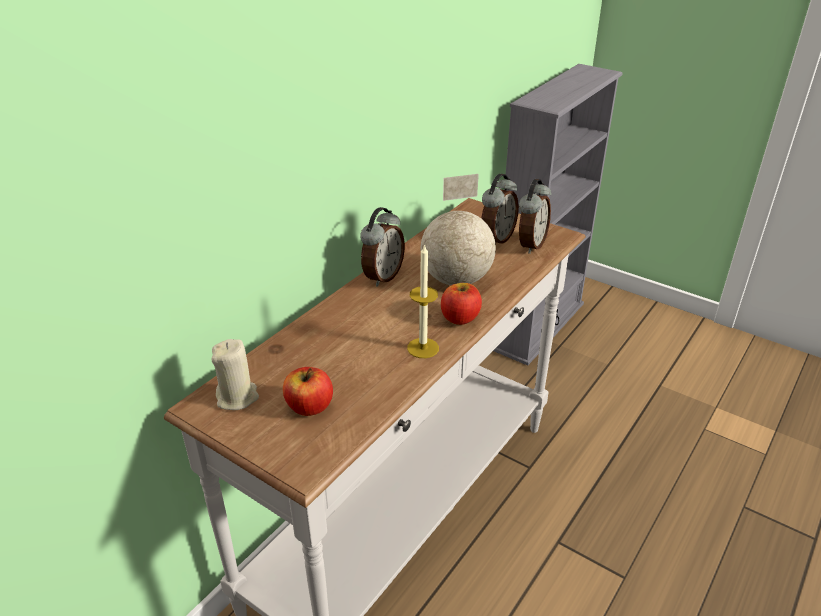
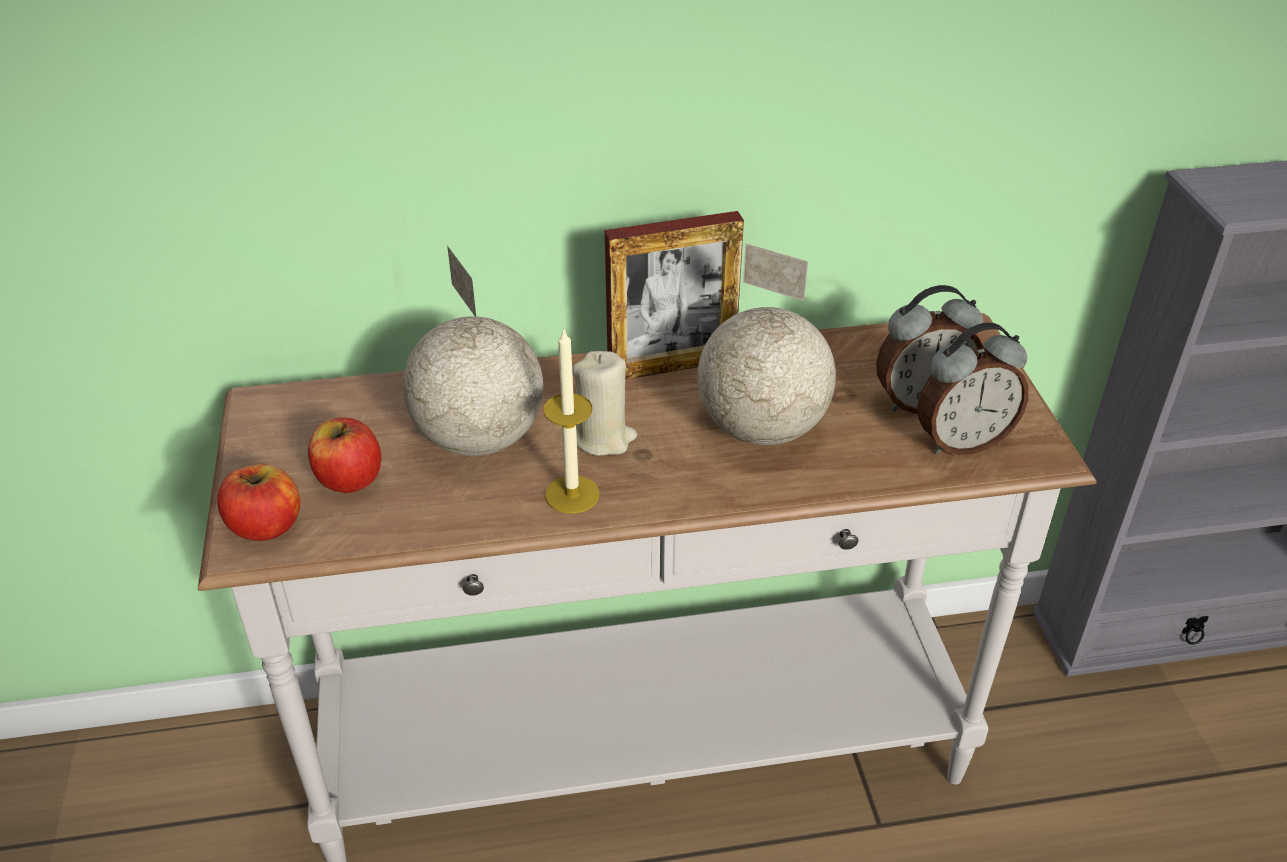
camera: 45 degrees right, 5 degrees up
beige candle [211,339,259,410] -> beige candle moved to [572,351,637,456]
alarm clock [360,207,405,287] -> picture frame [605,211,744,380]
apple [441,283,482,325] -> apple moved to [217,464,300,541]
none -> globe [403,246,543,456]

